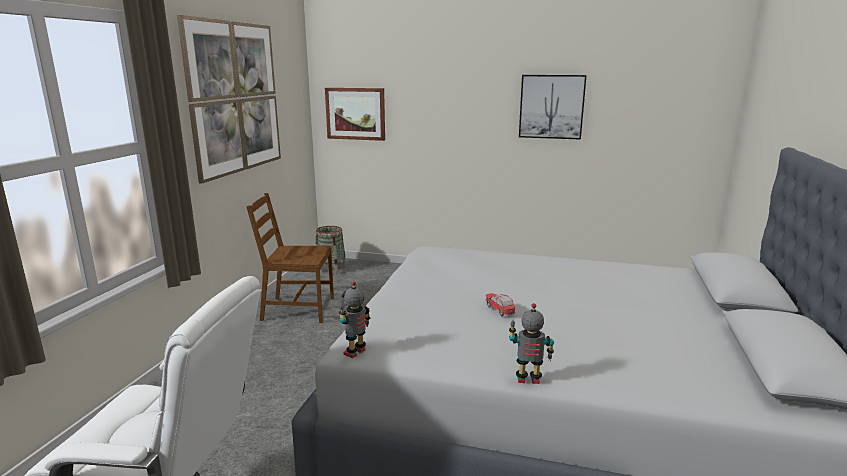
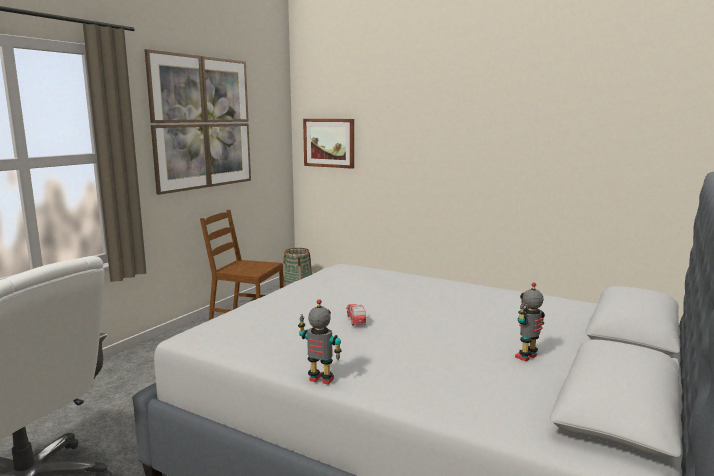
camera: 15 degrees right, 5 degrees down
toy robot [339,281,370,358] -> toy robot moved to [515,283,545,361]
picture [519,75,587,140] -> none

